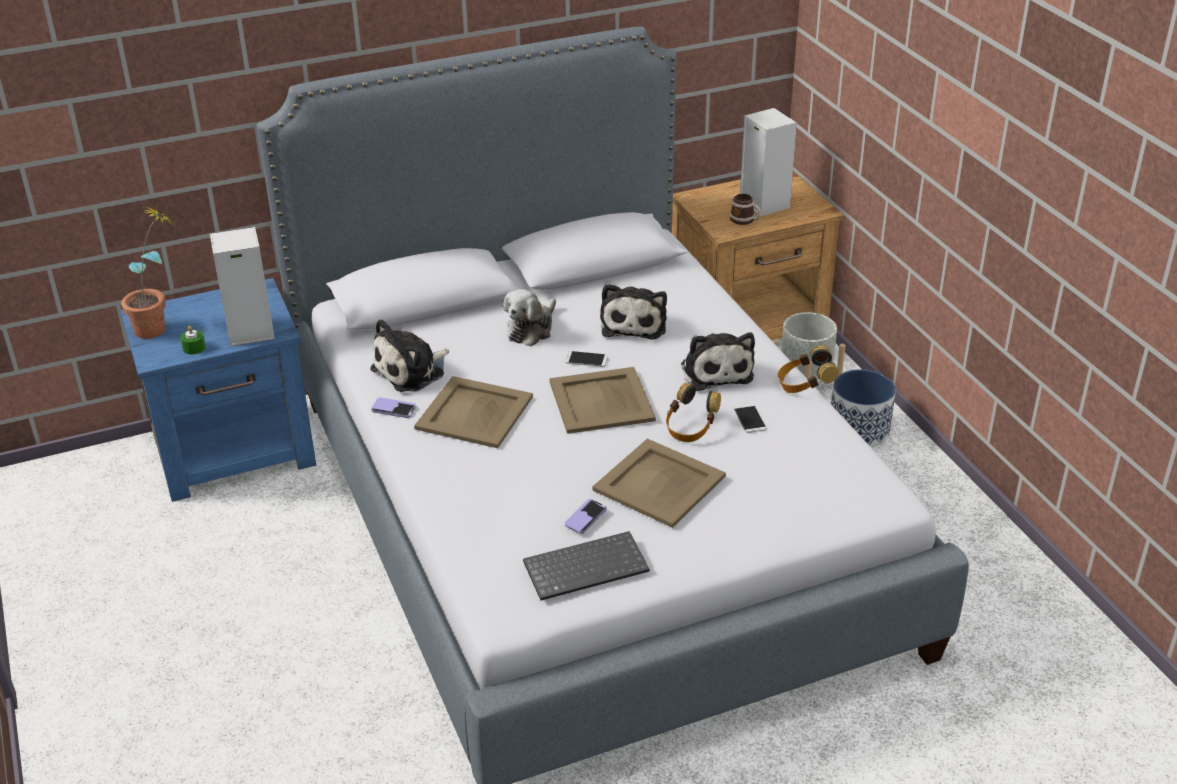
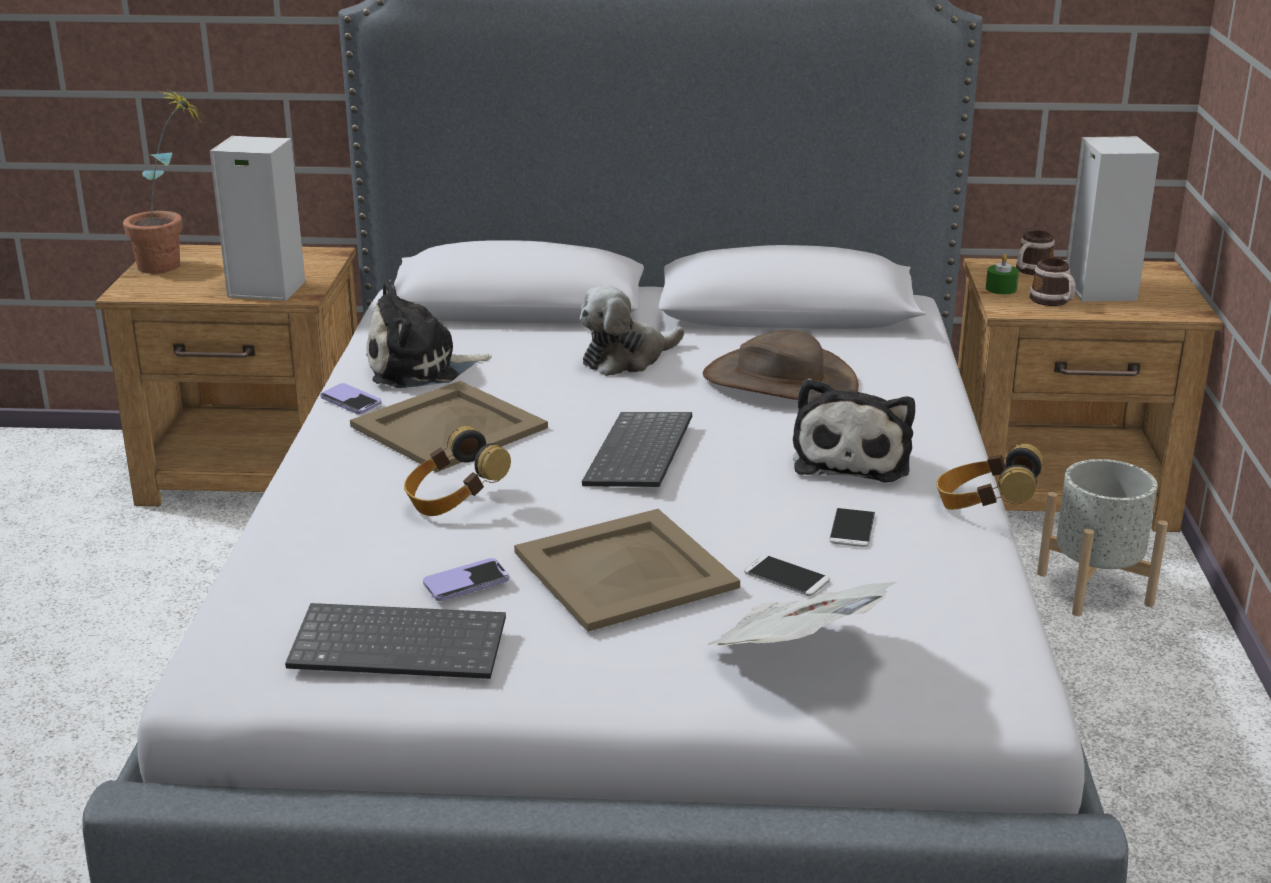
camera: 25 degrees right, 10 degrees down
blue nightstand [120,278,316,502] -> brown nightstand [95,245,358,506]
green candle [180,326,206,355] -> green candle moved to [986,254,1019,294]
beige tray [549,367,656,434] -> keyboard [582,412,692,487]
phone [565,351,608,367] -> phone moved to [744,555,830,596]
plush toy [600,284,667,340] -> brown hat [703,329,859,400]
headphones [666,383,721,442] -> headphones moved to [404,426,511,516]
planter [831,369,896,448] -> none
none -> newspaper [707,582,898,646]
none -> mug [1016,230,1055,275]

